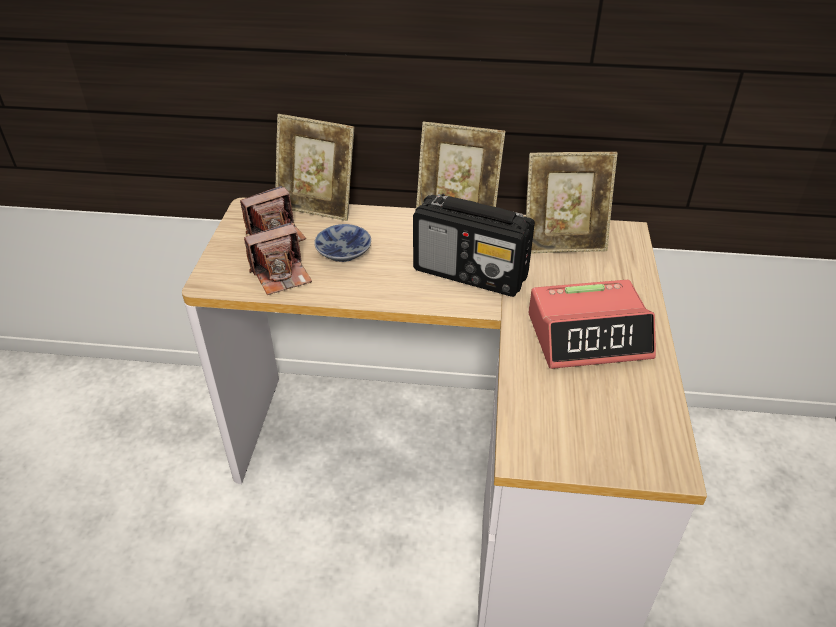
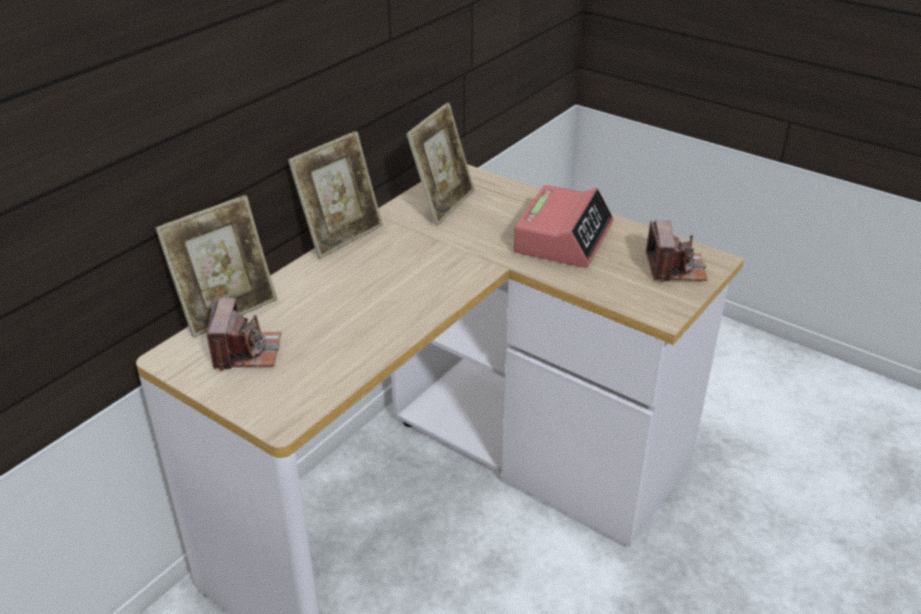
camera: 60 degrees left, 5 degrees down
camera [244,222,312,295] -> camera moved to [646,220,708,283]
bowl [314,224,371,262] -> none
radio [413,194,535,297] -> none

